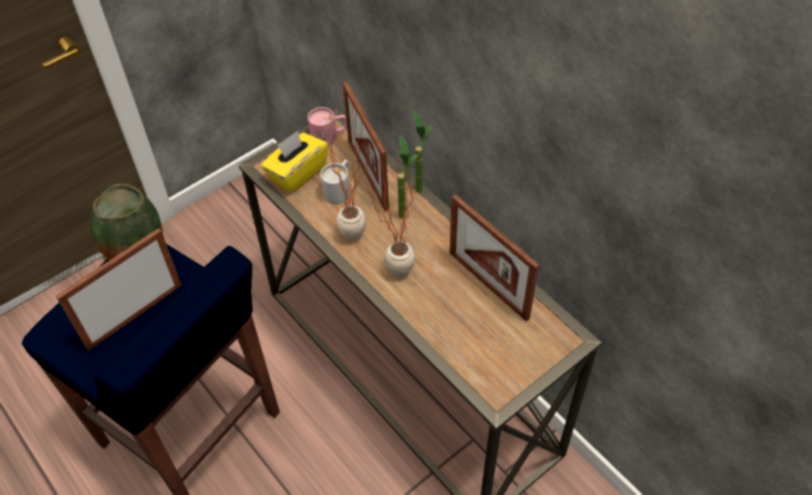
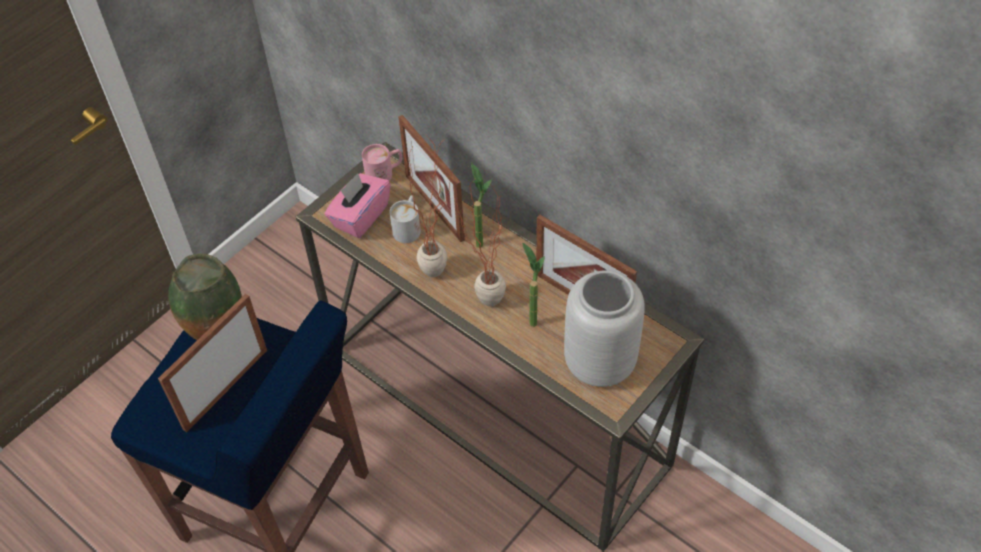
camera: 10 degrees left, 0 degrees up
yellow tissue box [261,131,328,193] -> pink tissue box [324,173,391,238]
potted plant [412,109,432,193] -> potted plant moved to [522,242,545,327]
none -> grey vase [564,270,645,387]

